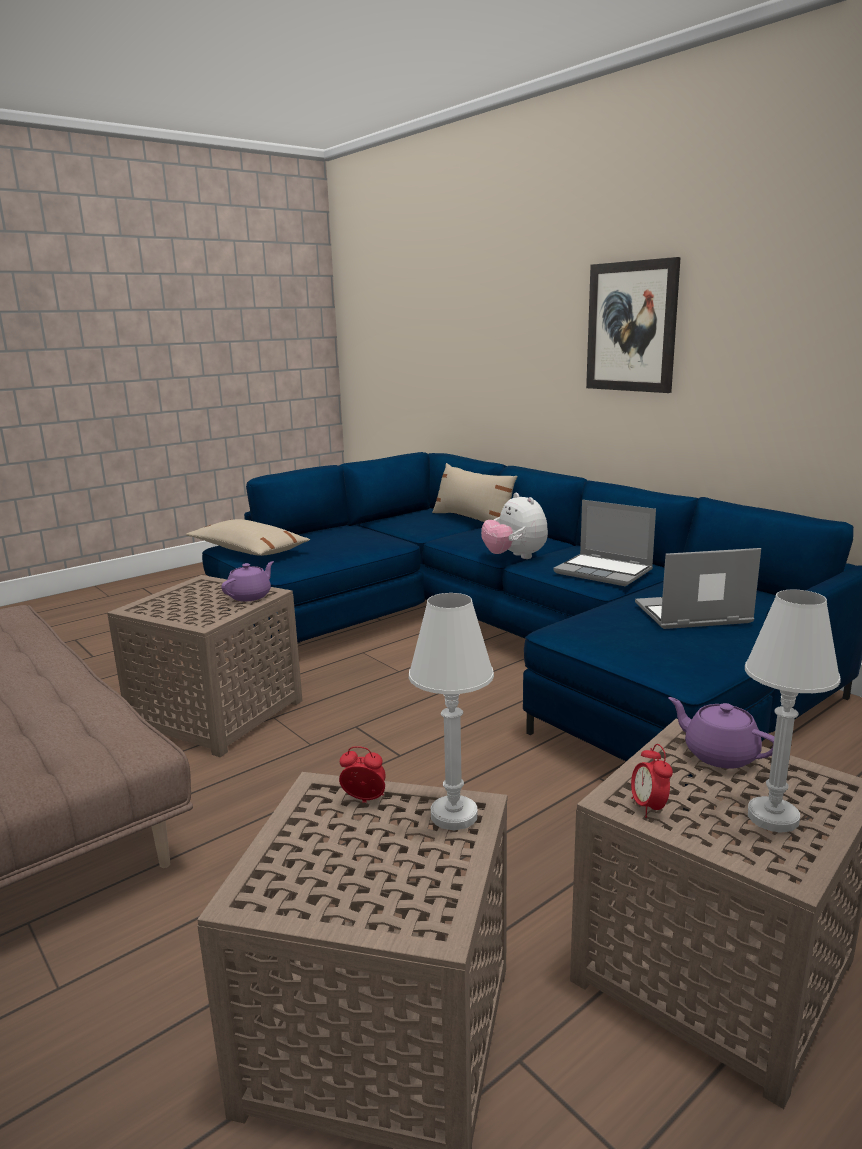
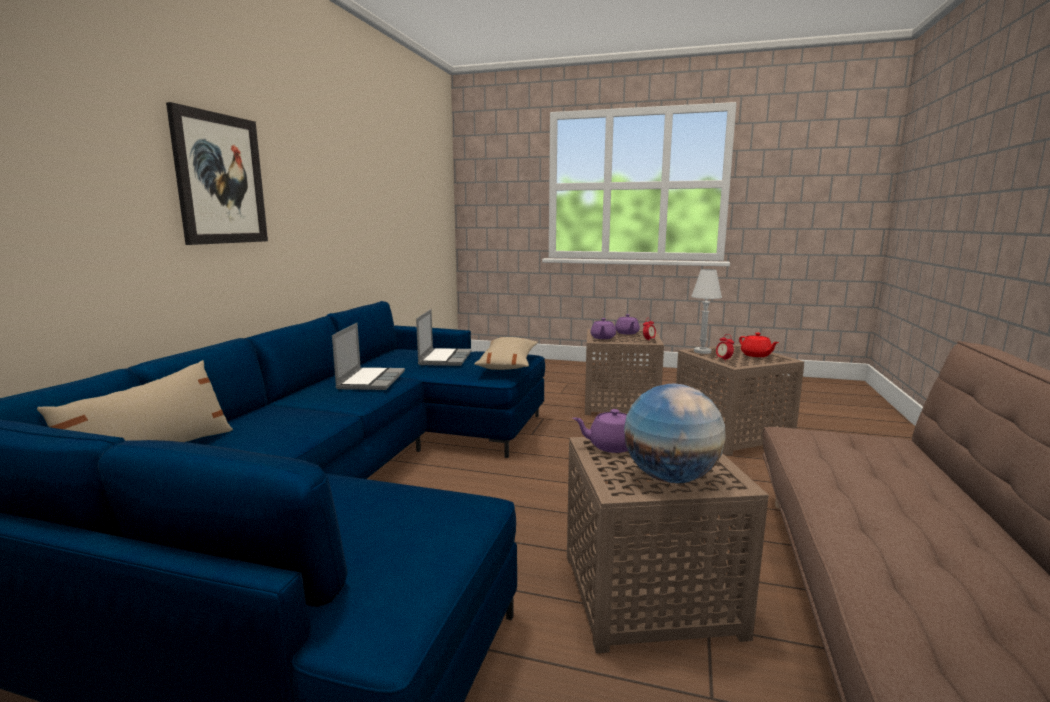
camera: 125 degrees left, 5 degrees down
beige pillow [186,519,310,556] -> beige pillow moved to [474,337,538,370]
plush toy [481,493,548,559] -> none
laptop [635,548,761,629] -> laptop turned 135 degrees counterclockwise [416,309,472,366]
white table lamp [745,590,841,833] -> purple teapot [615,314,640,335]
none -> globe [624,384,726,483]
none -> red teapot [739,333,779,357]

